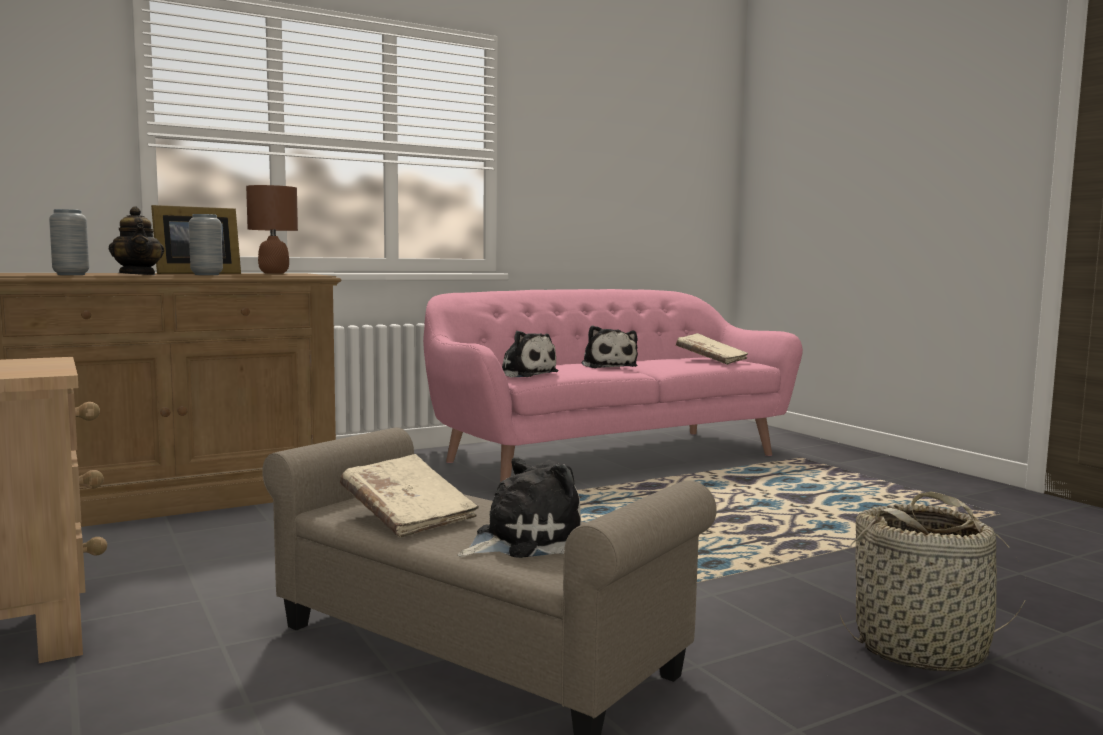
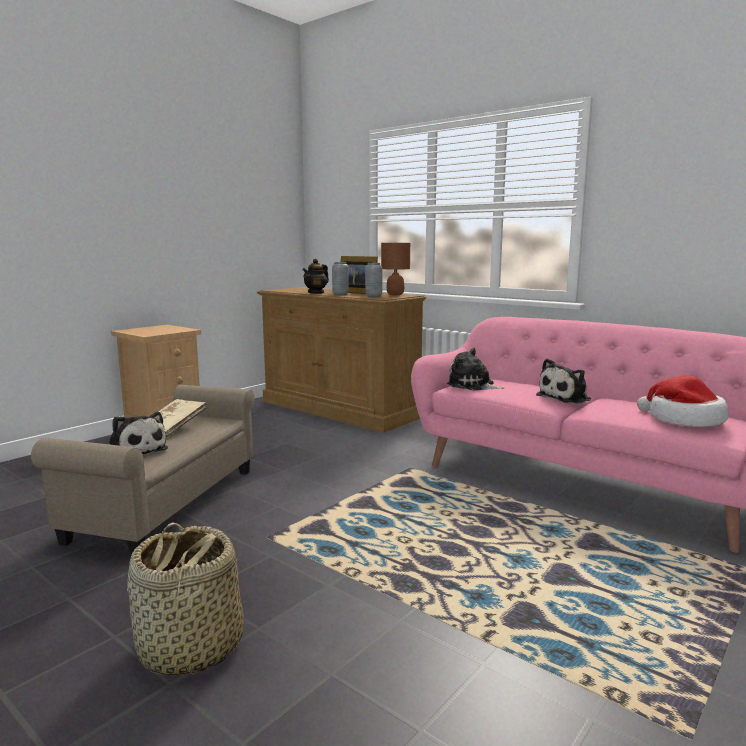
camera: 70 degrees right, 5 degrees up
grey vase [49,209,89,275] -> grey vase moved to [365,263,382,297]
plush toy [502,331,559,377] -> plush toy turned 105 degrees clockwise [447,348,504,391]
beige book [676,333,748,365] -> hat [637,375,728,427]

